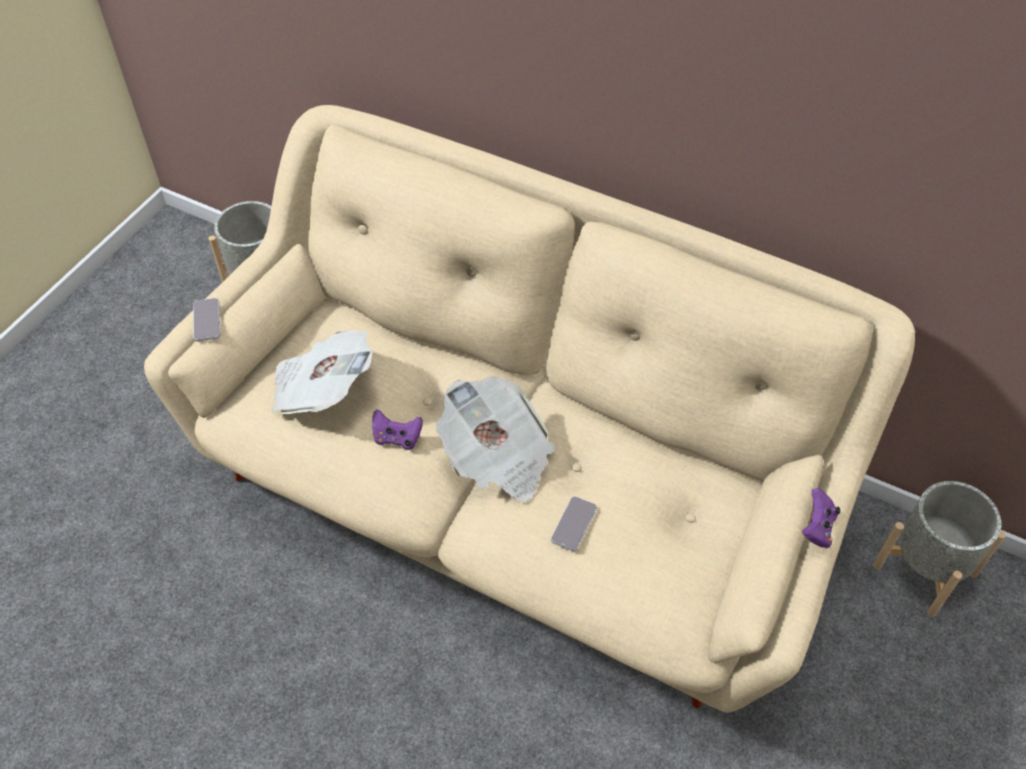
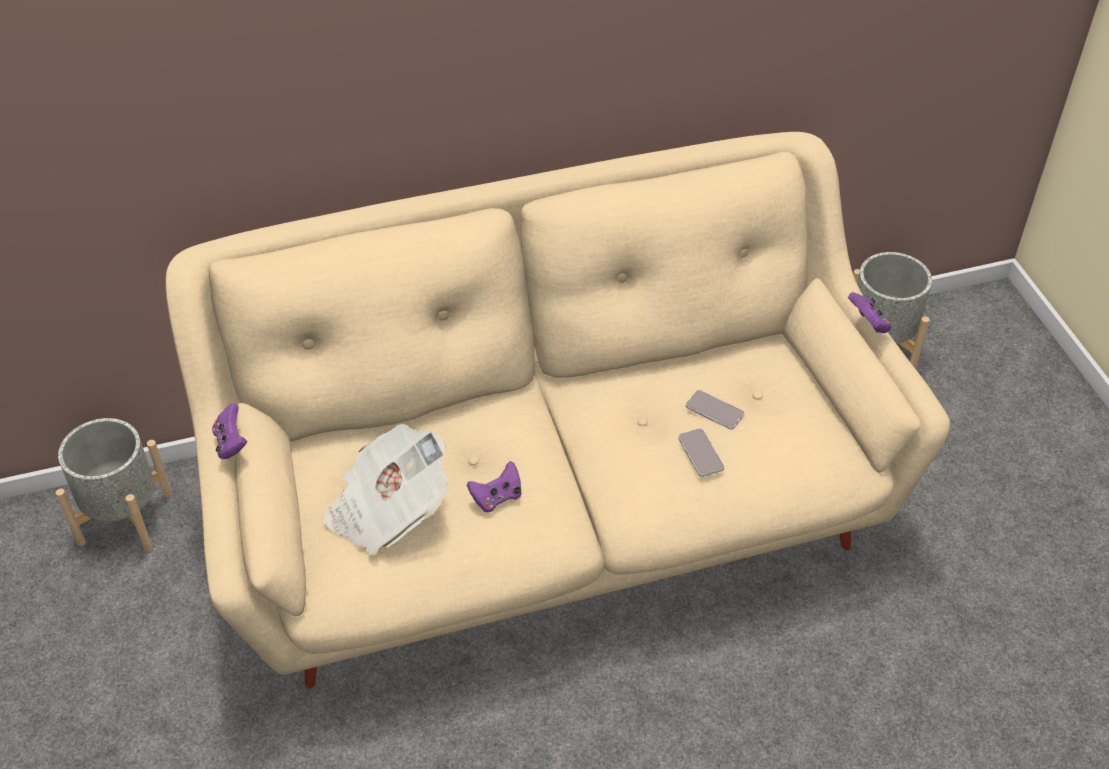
camera: 45 degrees left, 5 degrees down
phone [193,298,220,341] -> phone moved to [686,390,745,429]
newspaper [436,377,555,502] -> none
none -> purple game controller [212,403,247,459]

